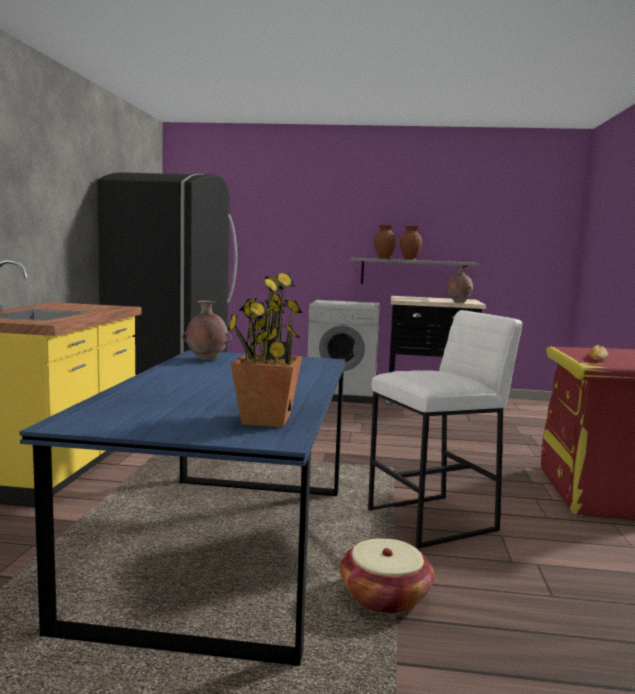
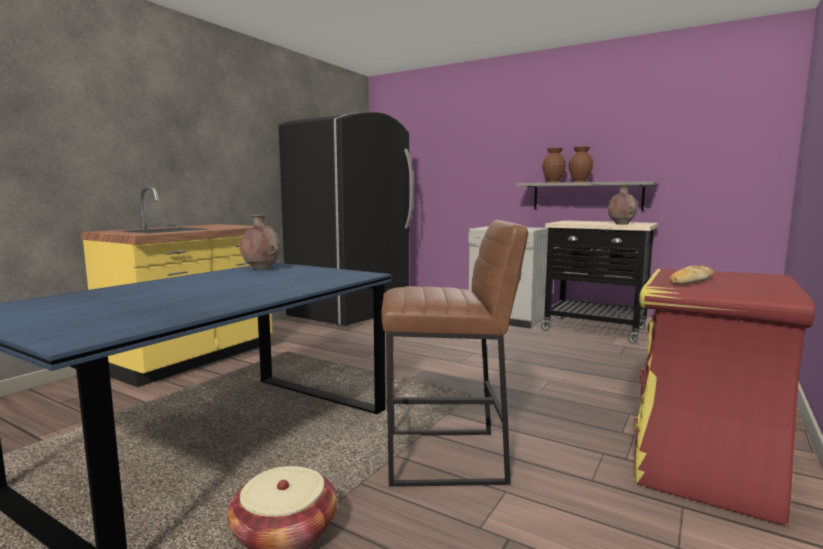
camera: 25 degrees right, 0 degrees up
potted plant [227,273,302,427] -> none
white stool [368,310,522,549] -> brown stool [381,220,528,487]

